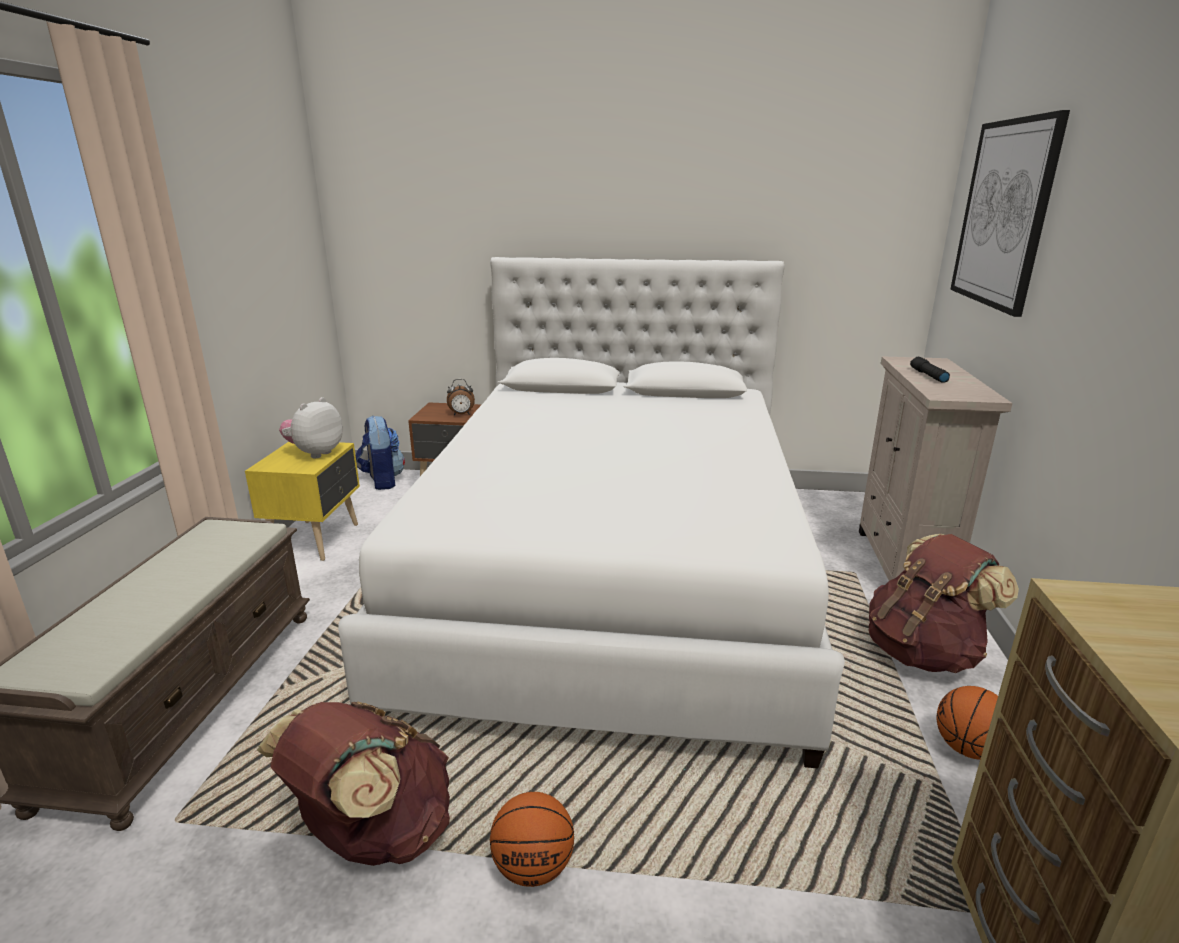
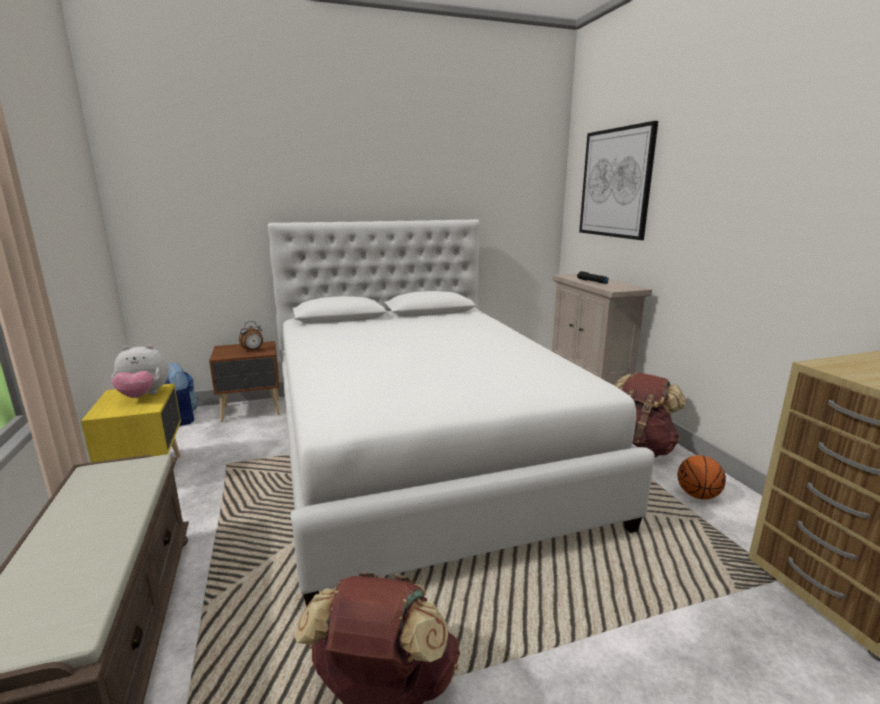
camera: 25 degrees left, 5 degrees down
plush toy [279,397,343,458] -> plush toy turned 105 degrees counterclockwise [112,344,169,398]
basketball [490,792,574,887] -> none

